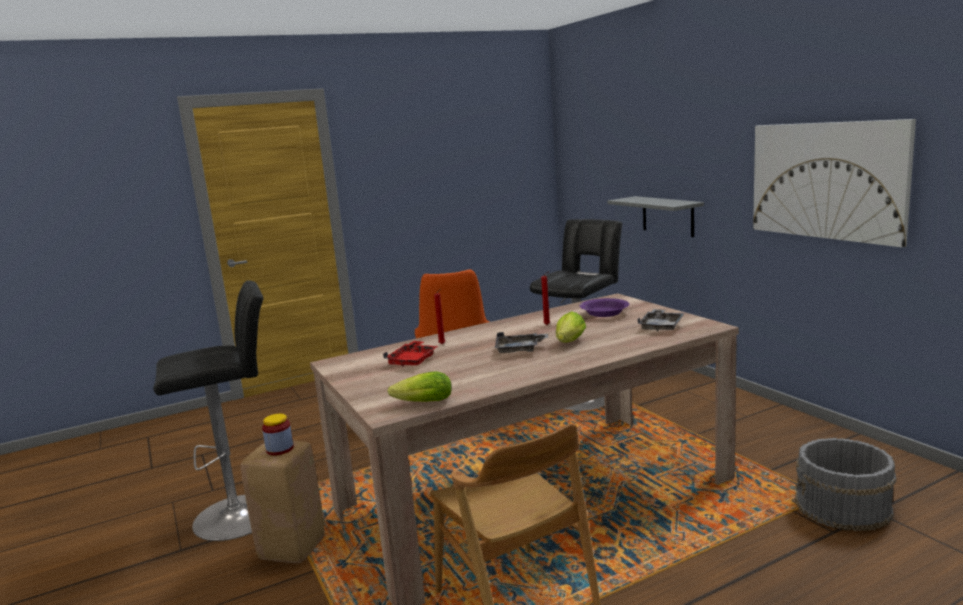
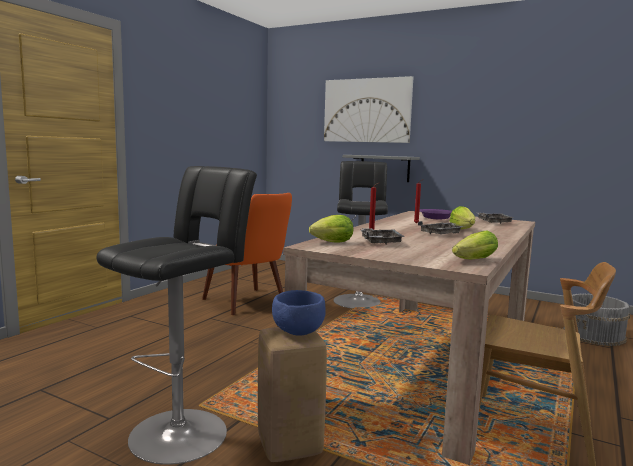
camera: 35 degrees left, 5 degrees down
jar [262,414,294,455] -> blue bowl [272,290,326,336]
red tray [383,341,438,367] -> grey tray [361,228,404,244]
picture [753,119,916,247] -> picture moved to [324,76,413,143]
none -> lettuce [309,215,353,243]

